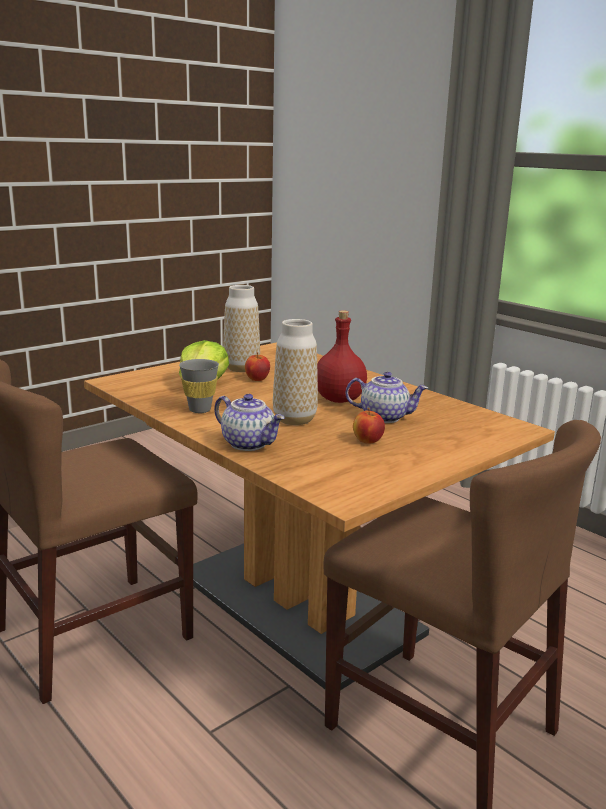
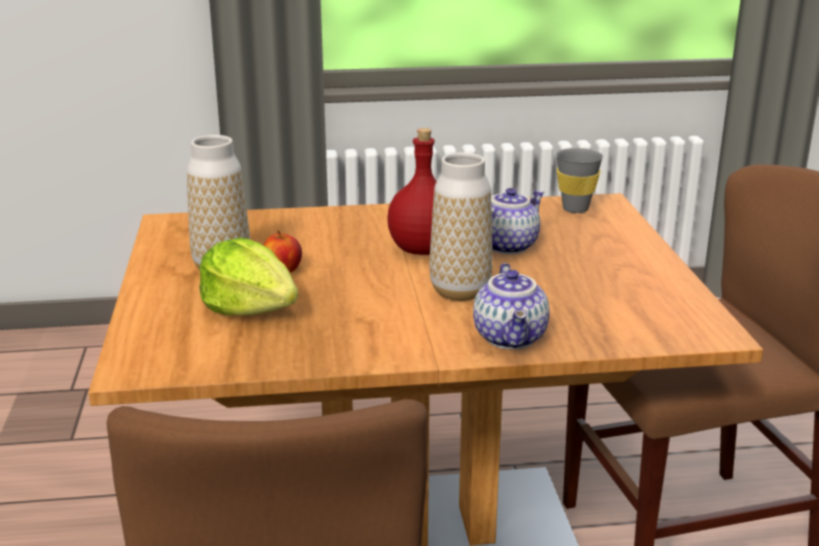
camera: 55 degrees left, 5 degrees up
grey cup [179,359,219,413] -> grey cup moved to [556,148,603,213]
teapot [214,394,285,451] -> teapot turned 105 degrees clockwise [473,263,550,349]
apple [353,408,385,444] -> none

